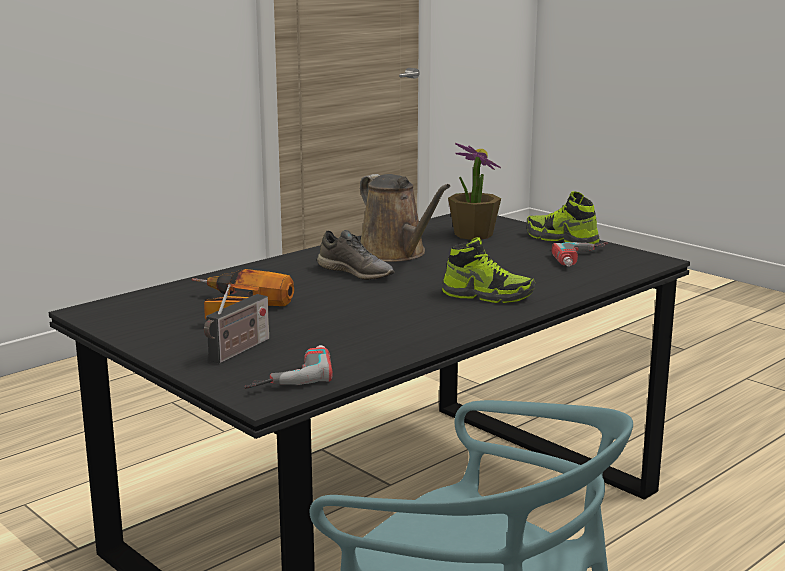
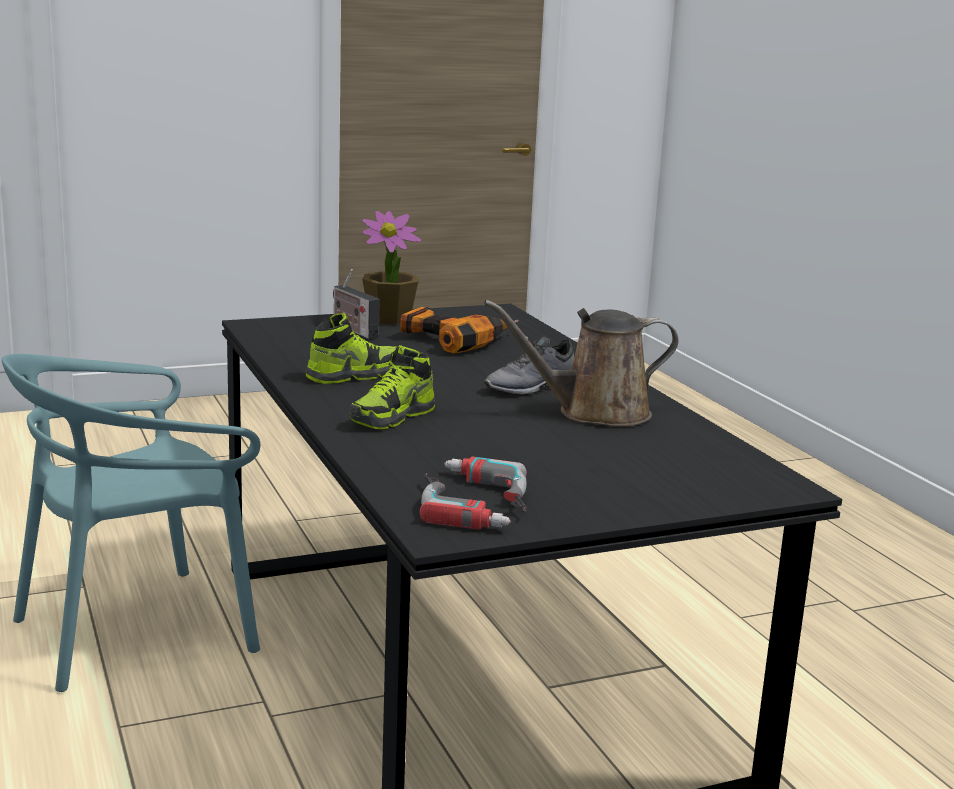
camera: 110 degrees right, 0 degrees up
power drill [244,345,333,389] -> power drill moved to [420,473,511,530]
potted plant [448,143,501,240] -> potted plant moved to [362,211,421,325]
shoe [527,191,600,244] -> shoe moved to [306,313,397,384]

